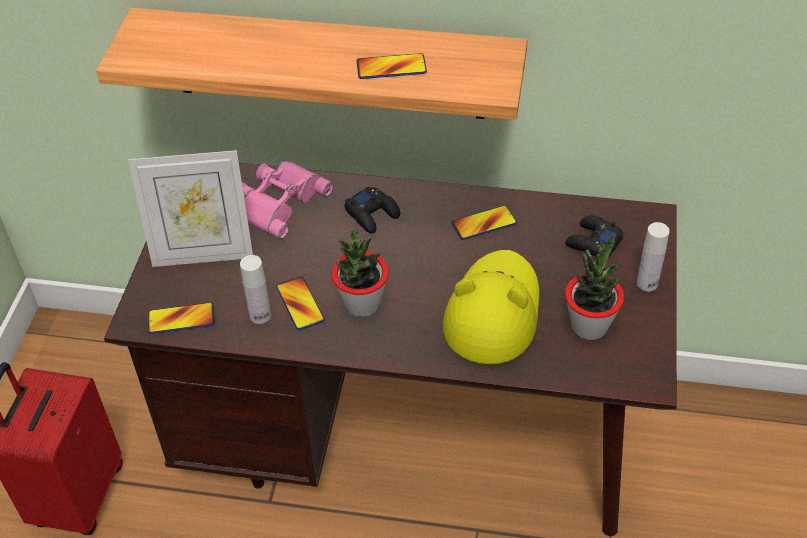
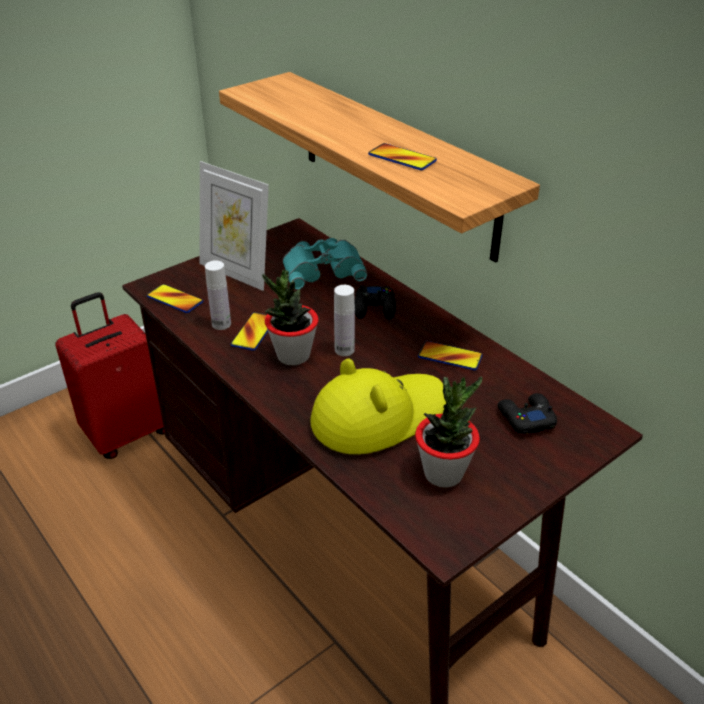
camera: 40 degrees right, 10 degrees down
pink binoculars [242,161,333,239] -> turquoise binoculars [283,238,368,290]
white bottle [637,222,670,291] -> white bottle moved to [334,285,355,356]

